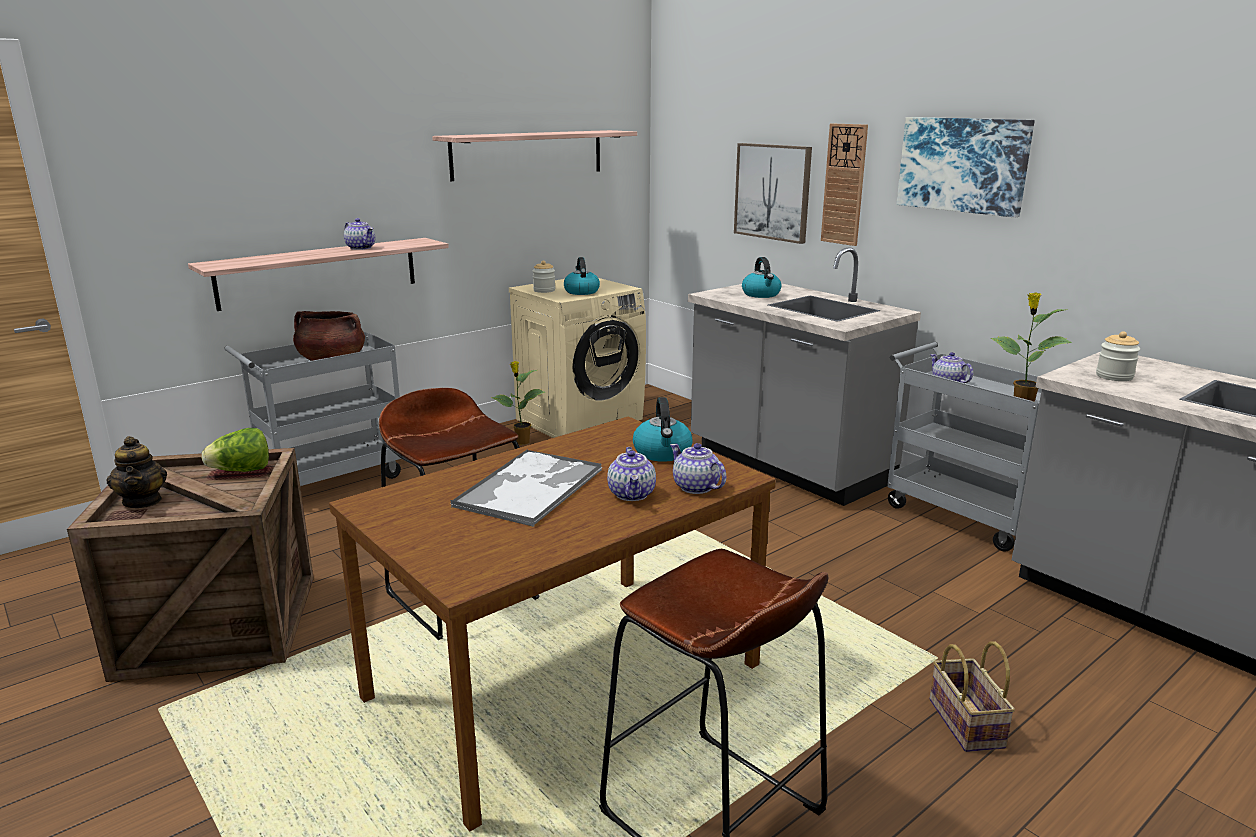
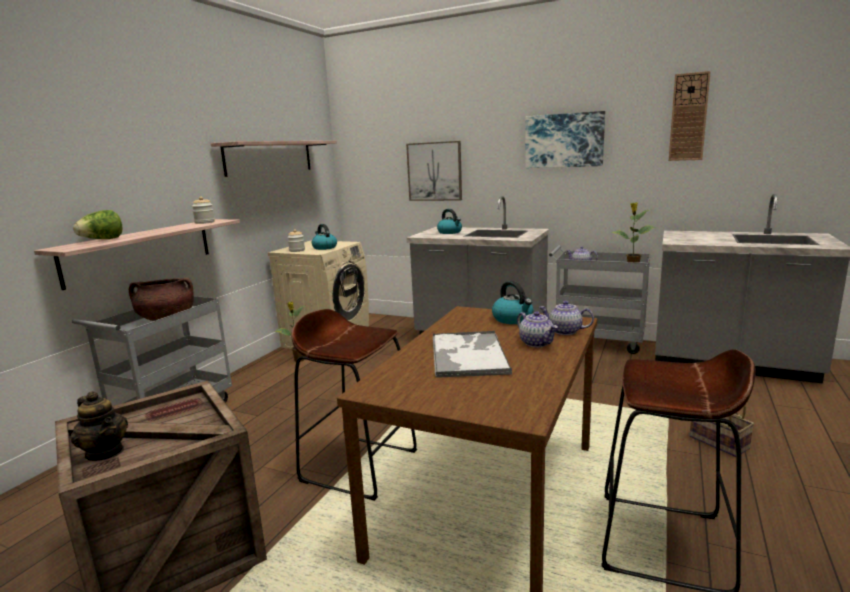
camera: 25 degrees left, 5 degrees down
lettuce [202,428,269,472] -> lettuce moved to [73,210,123,239]
teapot [344,218,375,250] -> none
wall clock [821,123,868,246] -> wall clock moved to [669,71,711,161]
jar [1096,332,1140,381] -> jar moved to [192,197,215,224]

